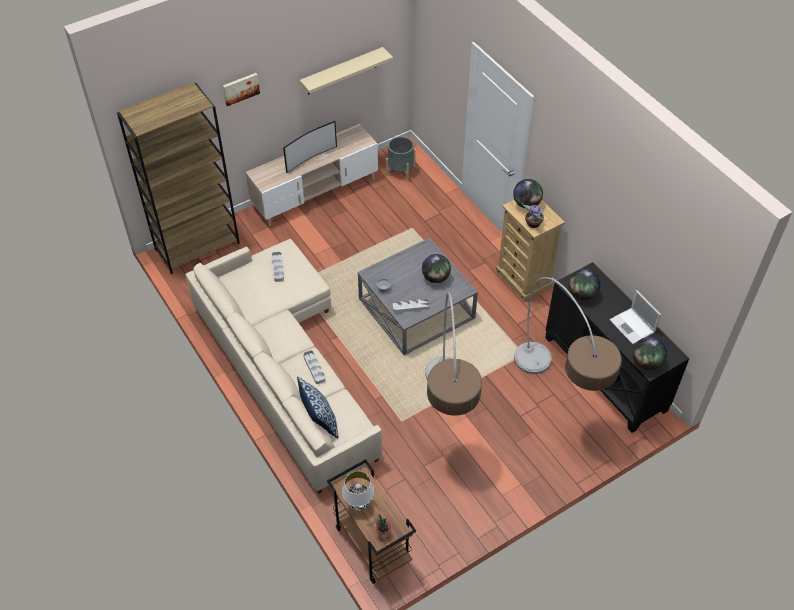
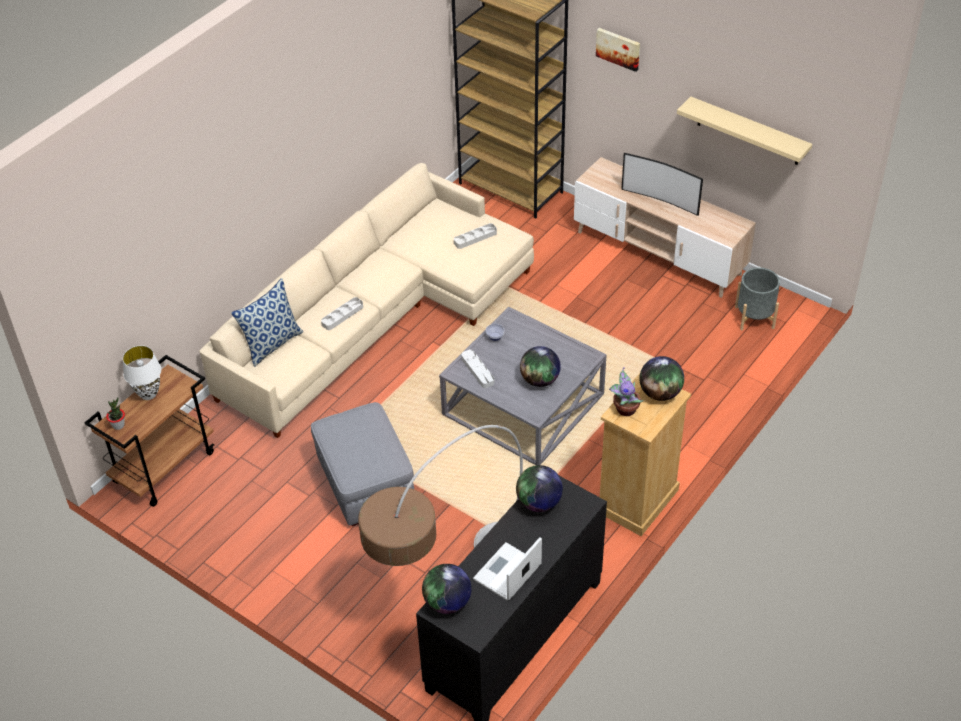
camera: 70 degrees right, 5 degrees down
floor lamp [425,292,482,416] -> grey ottoman [311,402,414,526]

